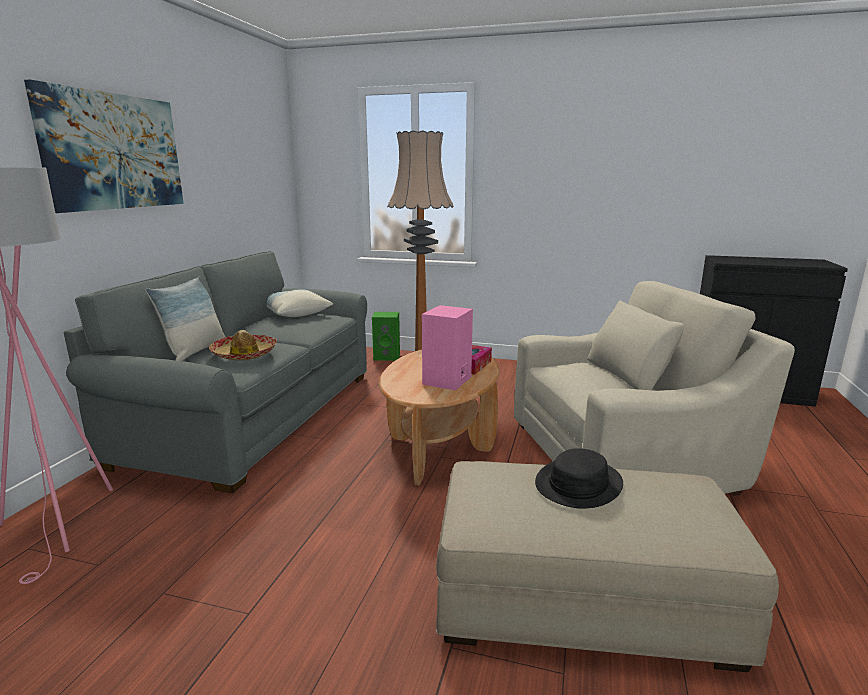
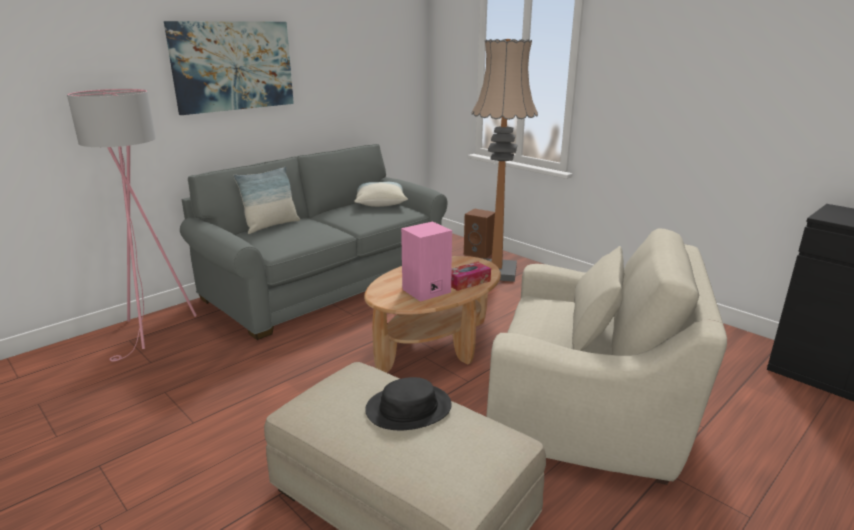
camera: 30 degrees right, 5 degrees up
hat [209,330,277,361] -> none
green speaker [372,312,400,361] -> brown speaker [464,208,495,258]

